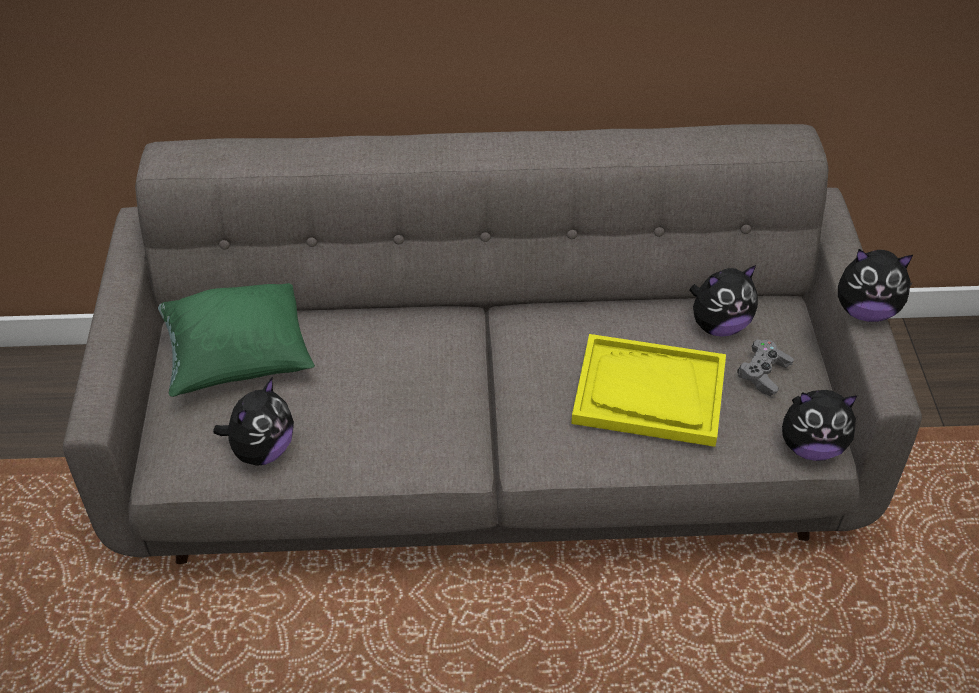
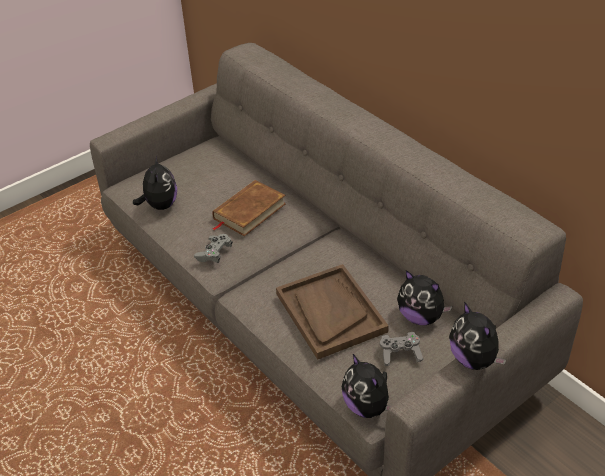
camera: 55 degrees right, 5 degrees down
green pillow [158,283,315,397] -> none
plush toy [213,378,294,466] -> plush toy turned 90 degrees counterclockwise [133,156,177,210]
yellow tray [571,334,726,447] -> brown tray [276,264,389,360]
none -> grey game controller [194,234,233,263]
none -> brown book [212,180,286,236]

